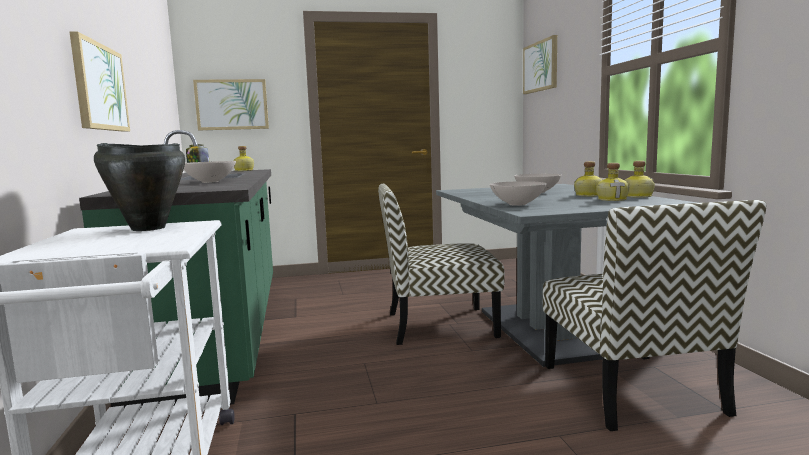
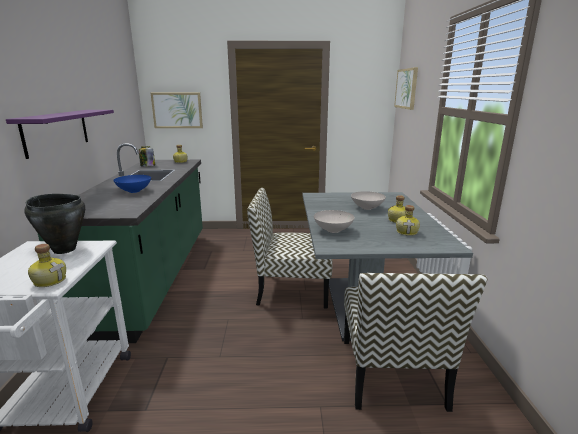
camera: 10 degrees right, 10 degrees up
picture [70,32,130,132] -> purple shelf [6,110,114,159]
white bowl [184,161,236,183] -> blue bowl [113,175,151,193]
bottle [624,161,655,198] -> bottle moved to [28,244,66,287]

